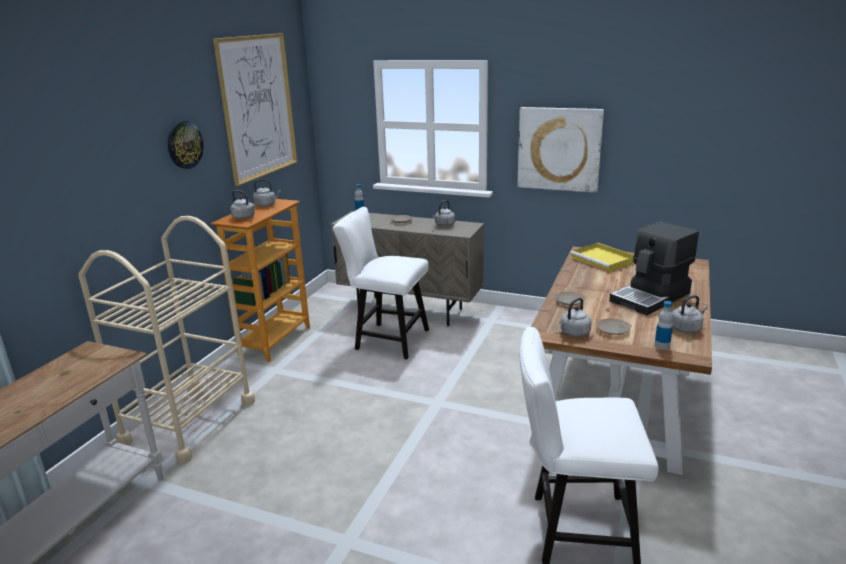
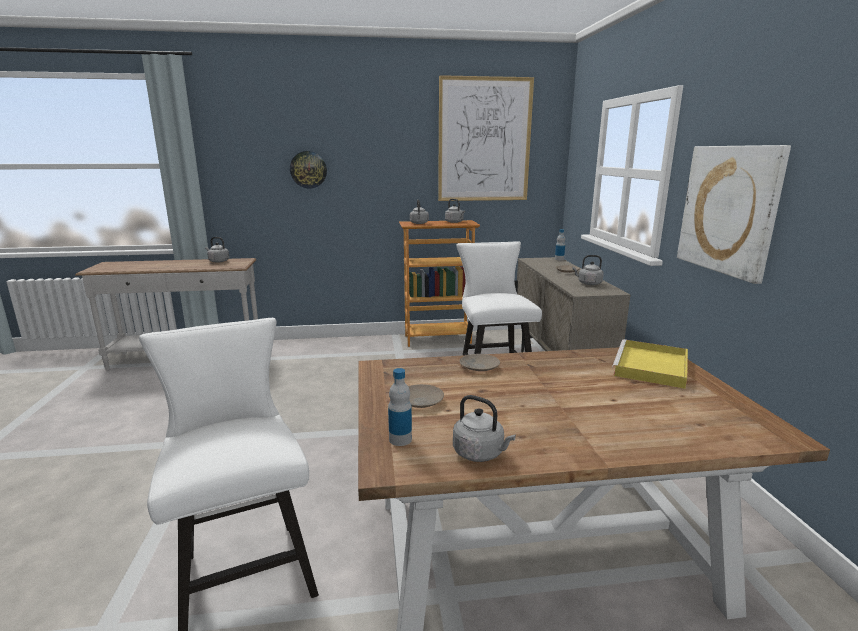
camera: 60 degrees right, 5 degrees down
beige cart [78,216,255,464] -> none
wall clock [168,121,203,169] -> wall clock moved to [290,151,327,188]
grey kettle [559,298,591,337] -> grey kettle moved to [205,237,229,263]
coffee machine [609,221,699,315] -> none

